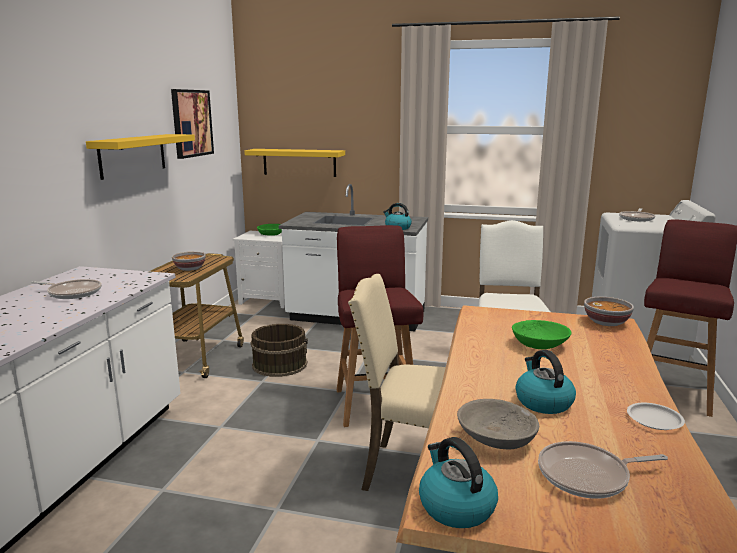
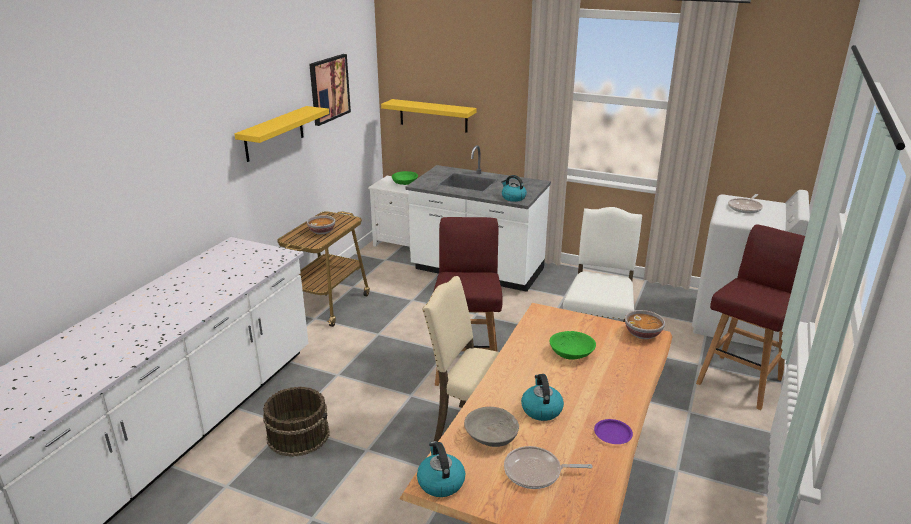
camera: 10 degrees right, 10 degrees up
frying pan [31,279,102,299] -> none
brown bucket [251,324,308,377] -> brown bucket moved to [263,387,329,457]
white plate [627,403,685,430] -> purple plate [594,419,633,444]

